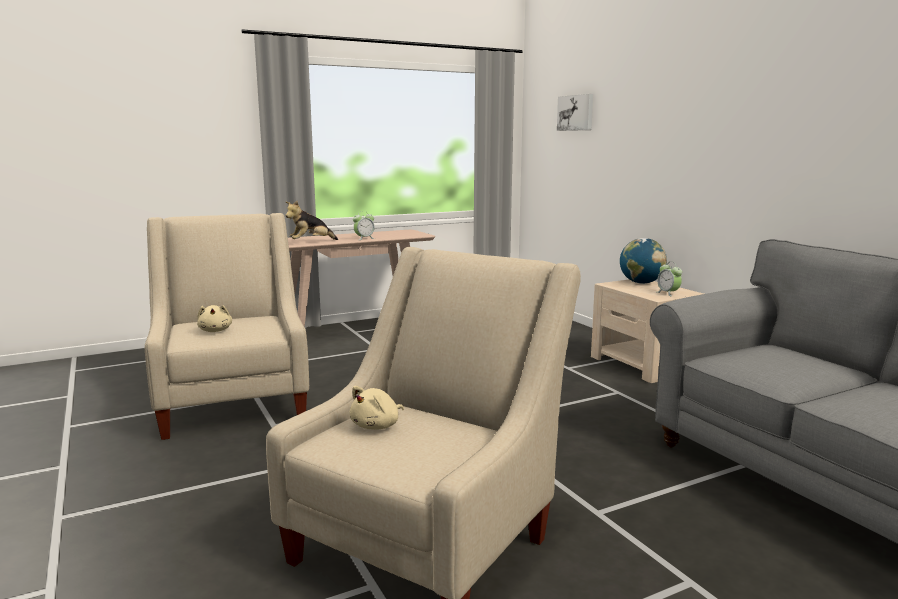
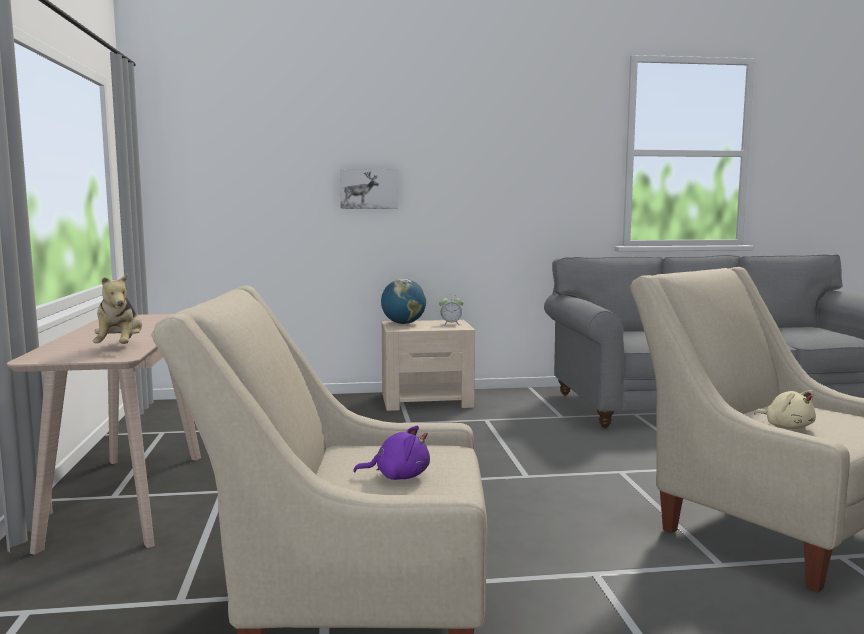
camera: 70 degrees left, 5 degrees down
beige plush toy [197,305,232,332] -> purple plush toy [353,425,430,480]
alarm clock [353,211,375,240] -> none
picture [557,94,593,131] -> picture moved to [340,169,398,209]

